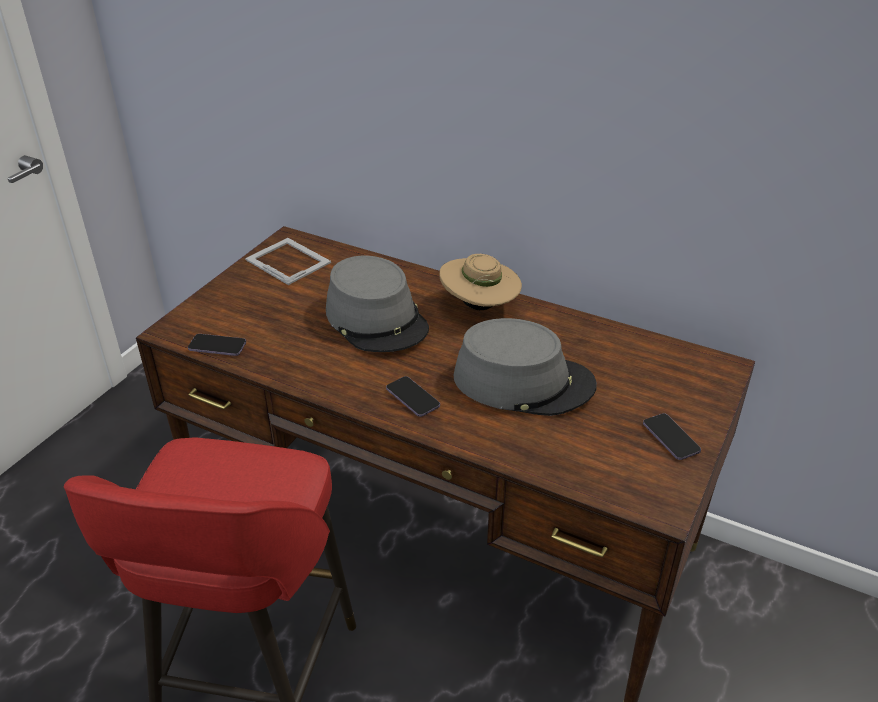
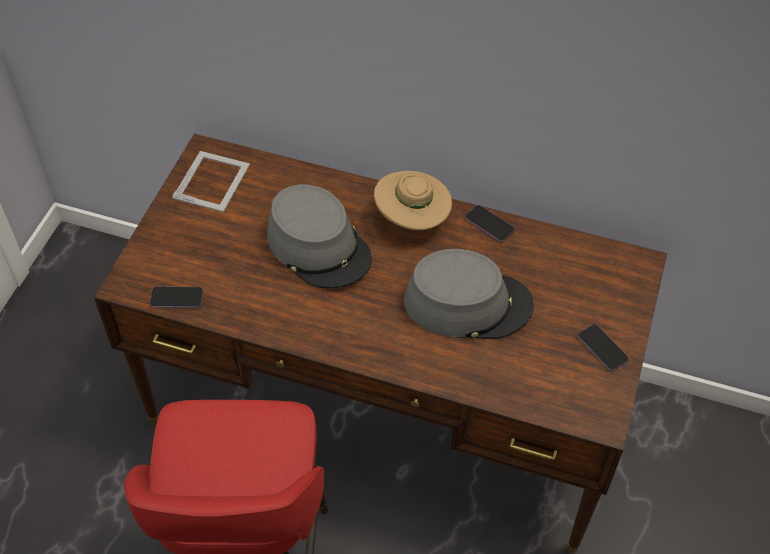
camera: 10 degrees left, 15 degrees up
picture frame [245,238,331,285] -> picture frame turned 75 degrees clockwise [172,151,250,212]
phone [386,376,440,417] -> phone moved to [465,205,515,242]

